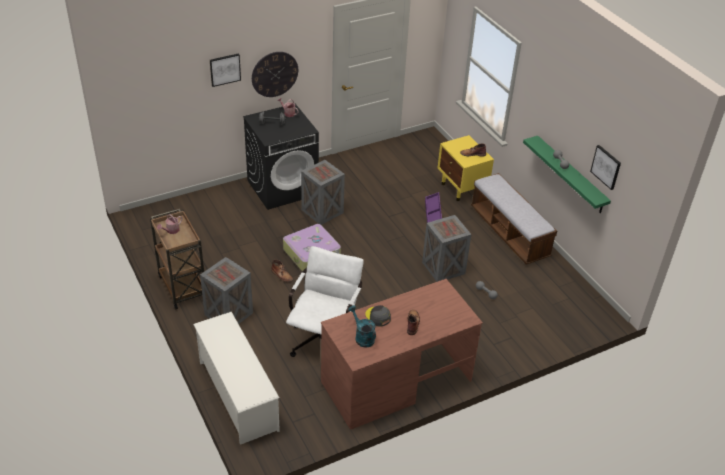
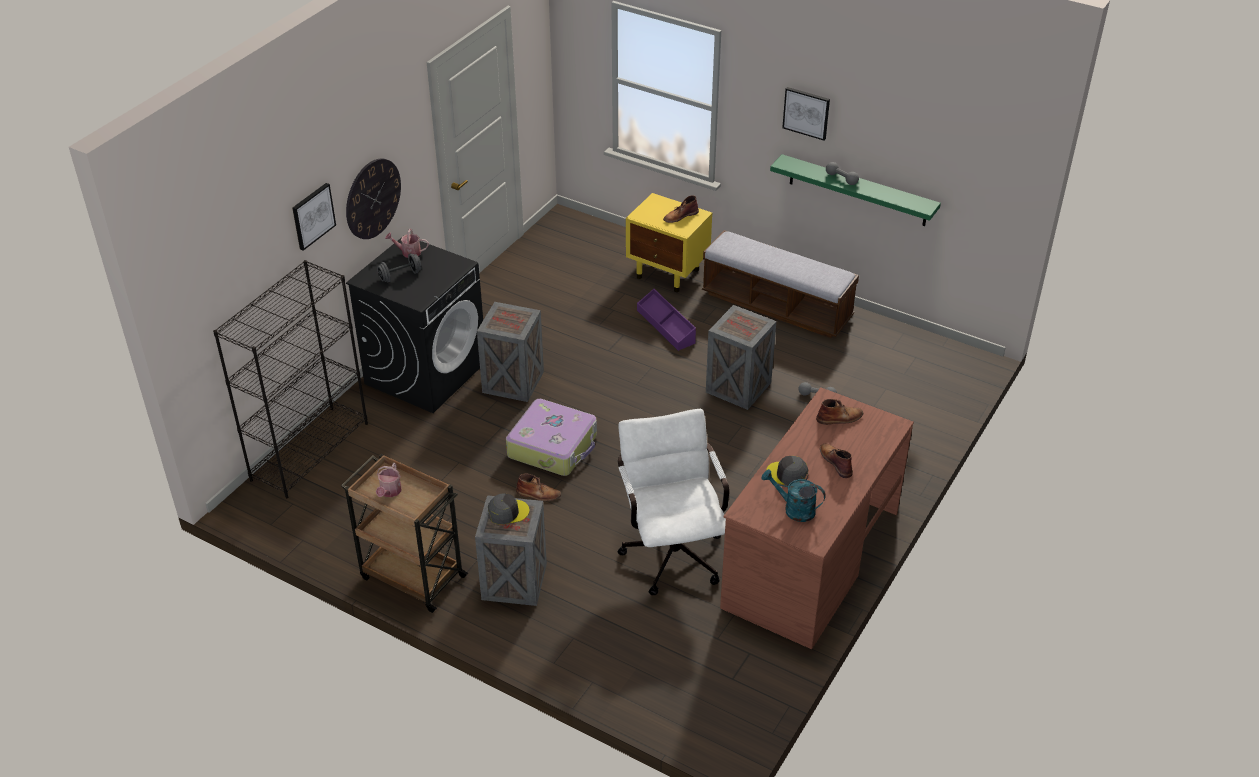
camera: 30 degrees left, 0 degrees up
white shoe rack [193,312,280,445] -> none
picture [590,145,621,190] -> picture moved to [782,87,830,140]
none -> black bookcase [213,260,368,499]
none -> grey cap [488,494,529,525]
none -> brown boot [816,399,863,425]

